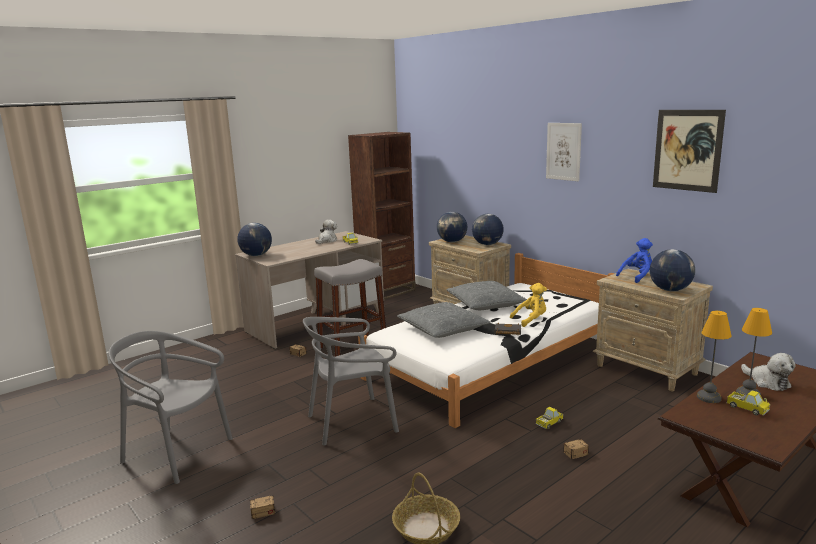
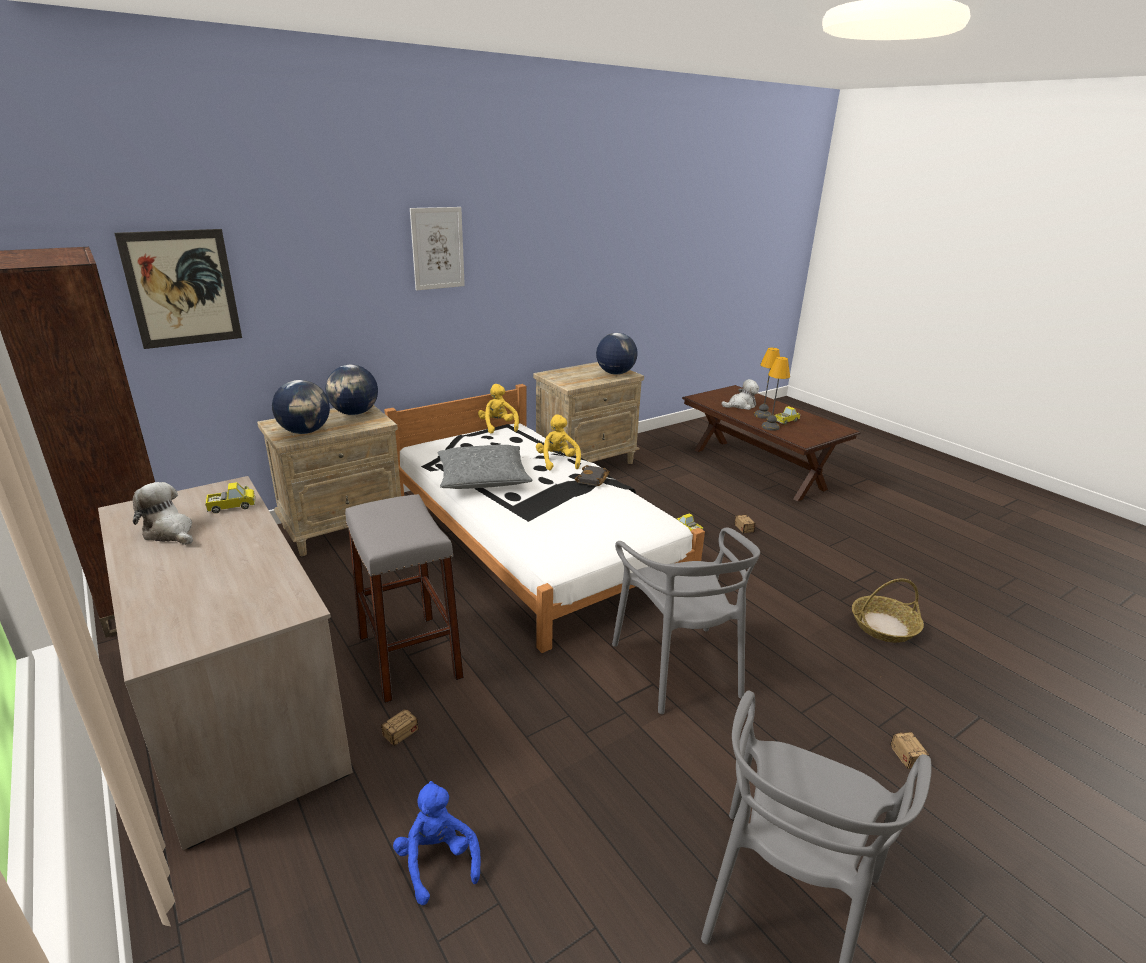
camera: 85 degrees left, 10 degrees up
globe [237,223,272,256] -> none
grey pillow [397,302,490,338] -> none
blue plush toy [616,238,653,283] -> blue plush toy moved to [393,781,481,905]
picture [653,110,726,193] -> picture moved to [114,229,242,349]
none -> yellow plush toy [478,384,519,434]

